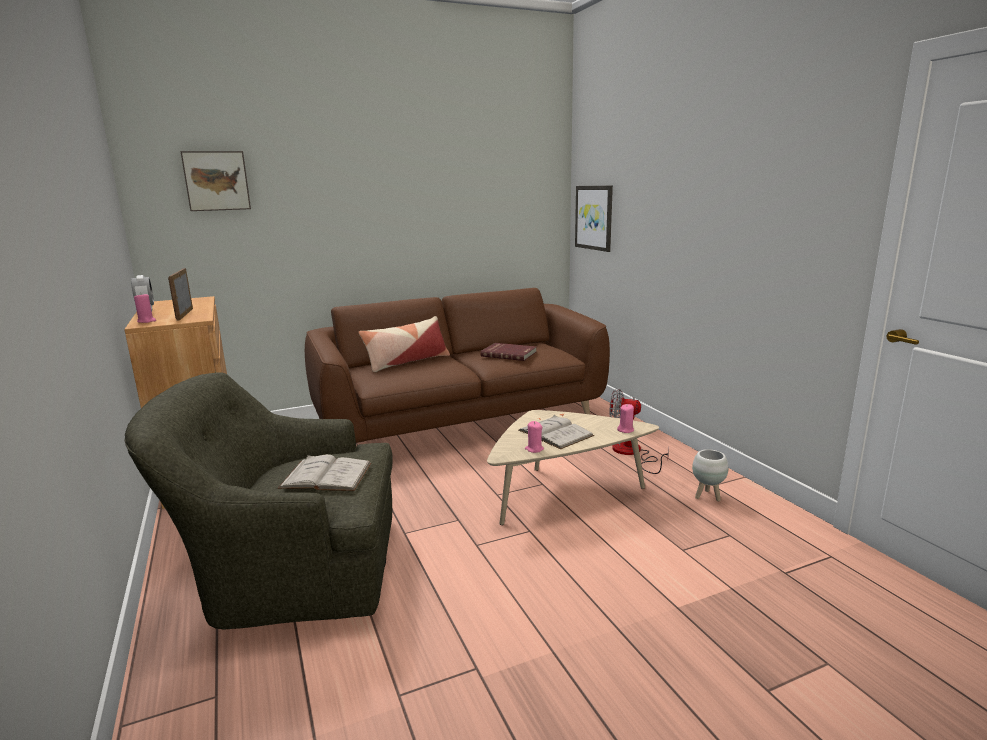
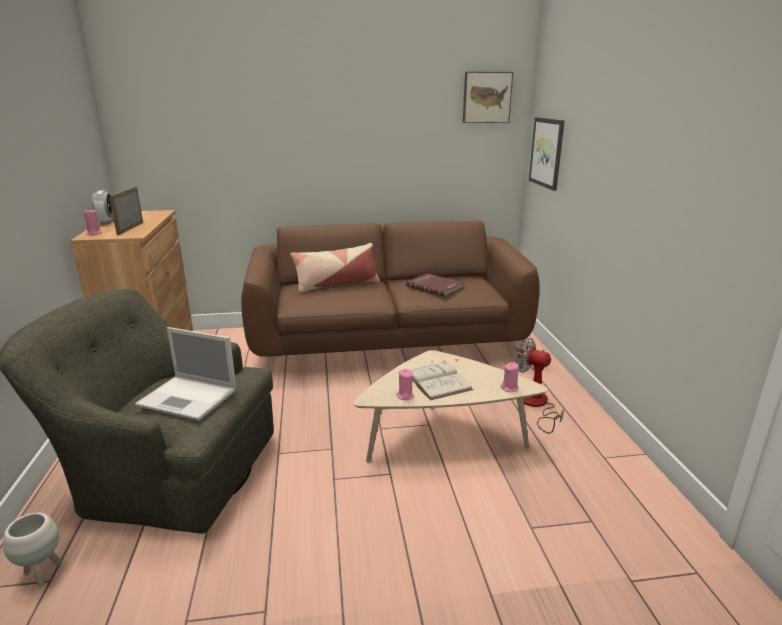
camera: 15 degrees right, 5 degrees up
picture [180,151,251,211] -> picture moved to [463,72,513,123]
white book [277,454,371,491] -> laptop [135,327,236,421]
white planter [692,449,728,501] -> white planter moved to [3,512,61,587]

